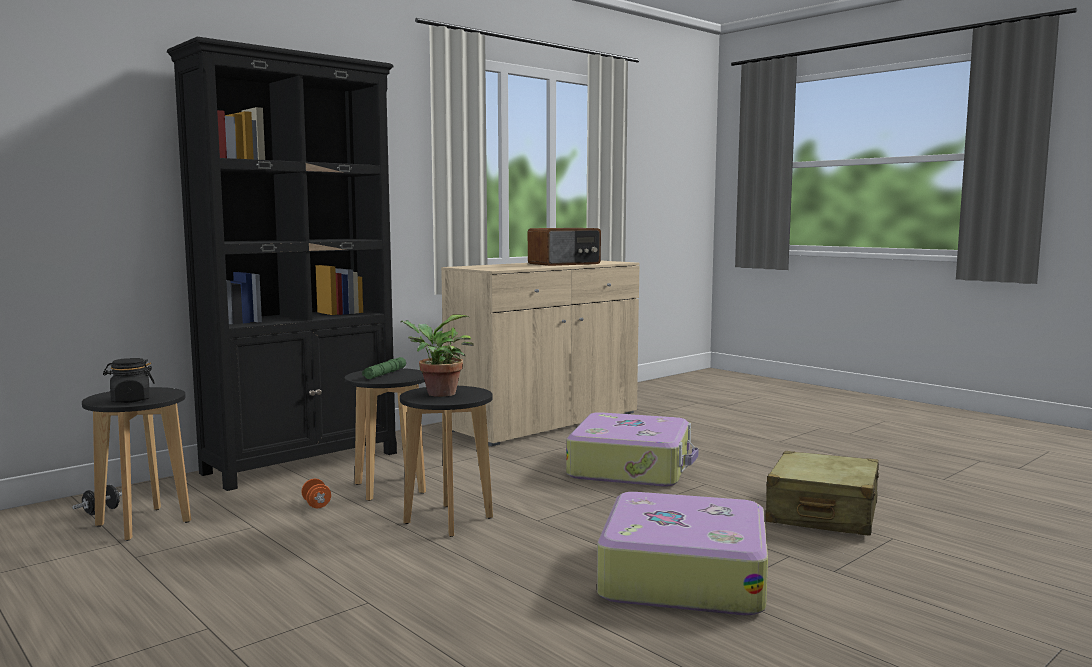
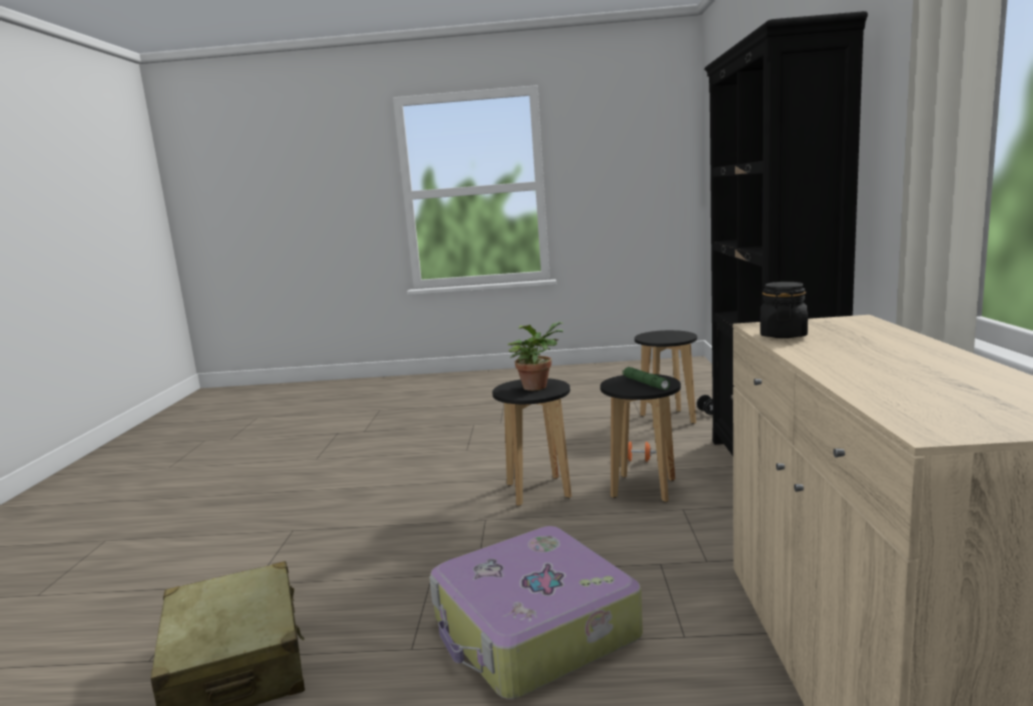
camera: 135 degrees right, 5 degrees up
black jar [103,358,154,403] -> black jar moved to [760,282,808,338]
radio [528,228,601,266] -> none
suitcase [597,492,768,616] -> none

